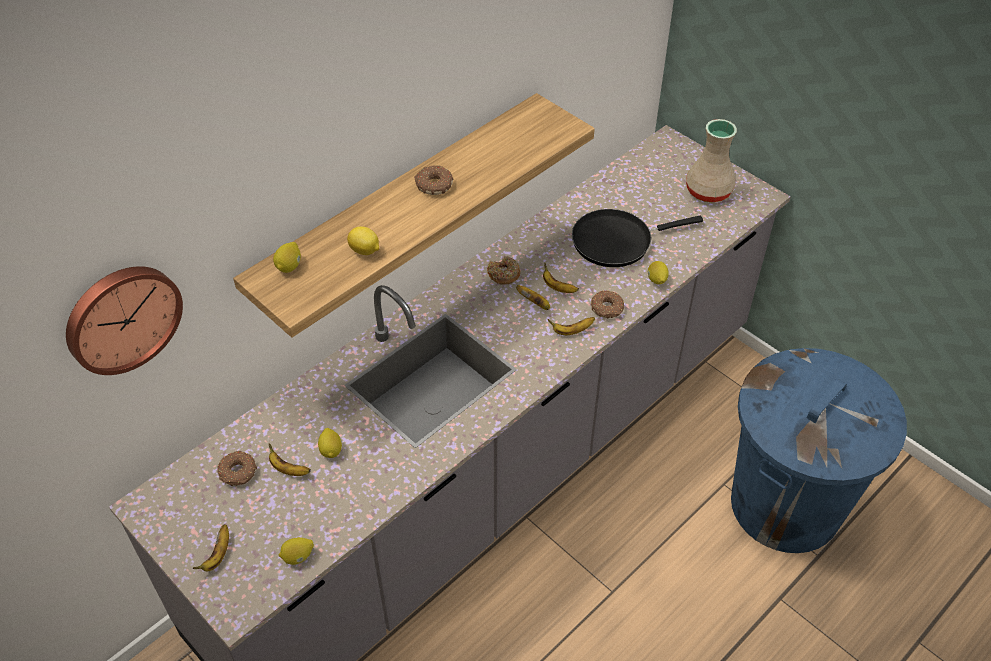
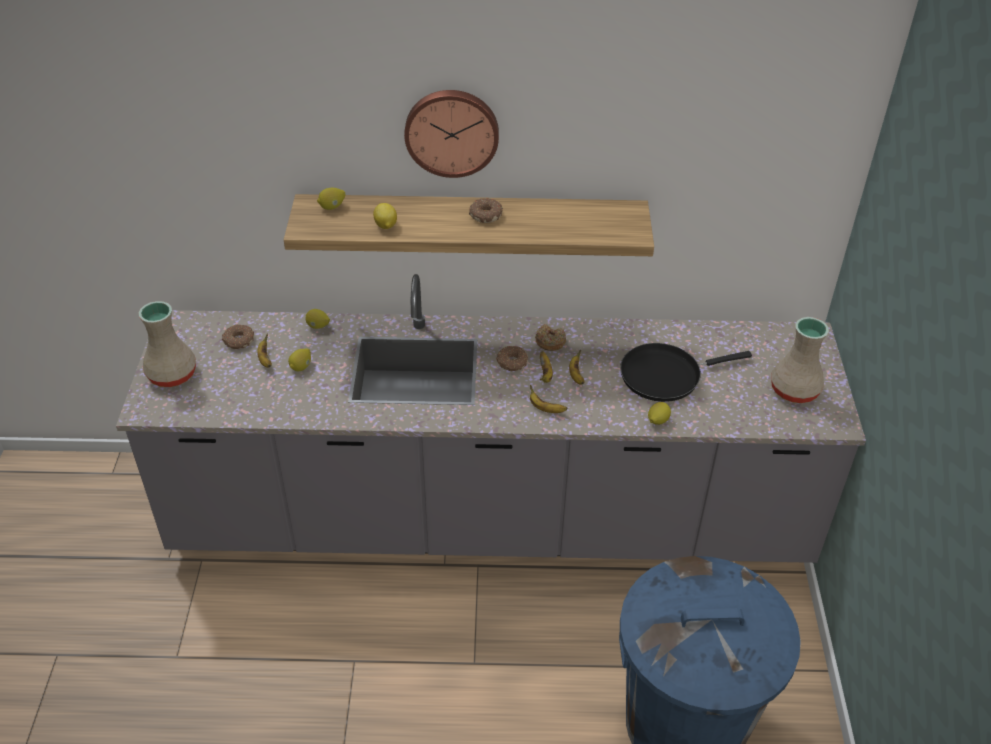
camera: 45 degrees right, 5 degrees down
wall clock [66,266,183,375] -> wall clock moved to [404,90,499,178]
banana [192,524,229,571] -> beige vase [139,301,196,387]
lemon [279,537,314,565] -> lemon moved to [306,309,330,329]
black frying pan [572,209,703,267] -> black frying pan turned 45 degrees counterclockwise [620,343,752,402]
donut [591,290,624,319] -> donut moved to [496,346,528,371]

